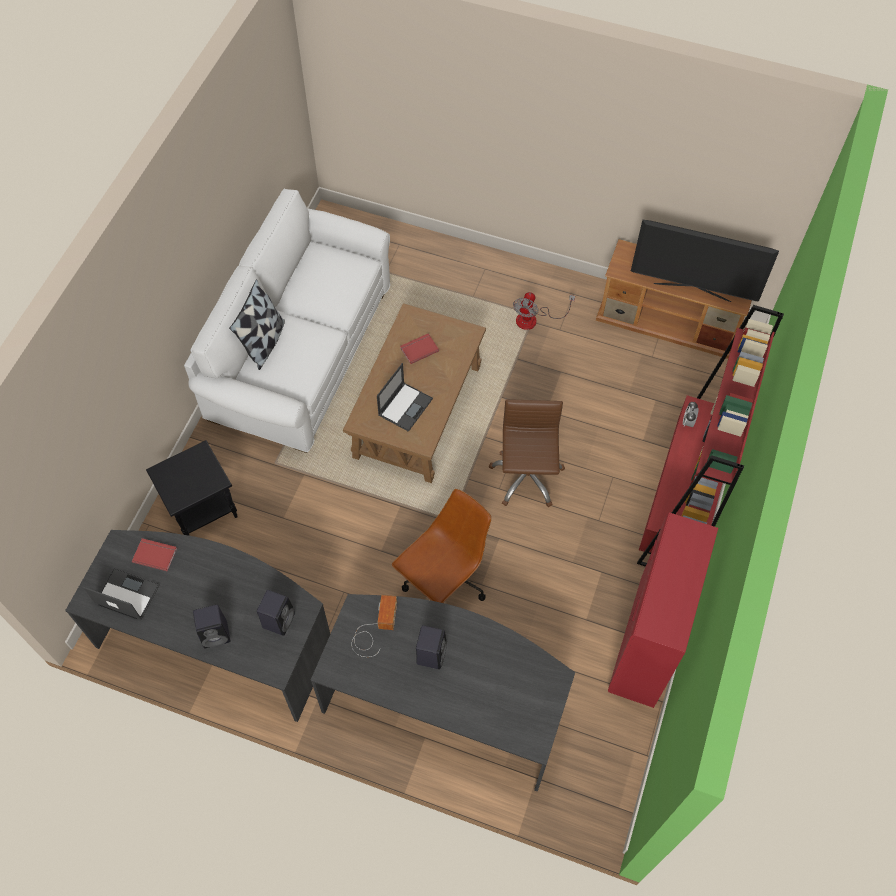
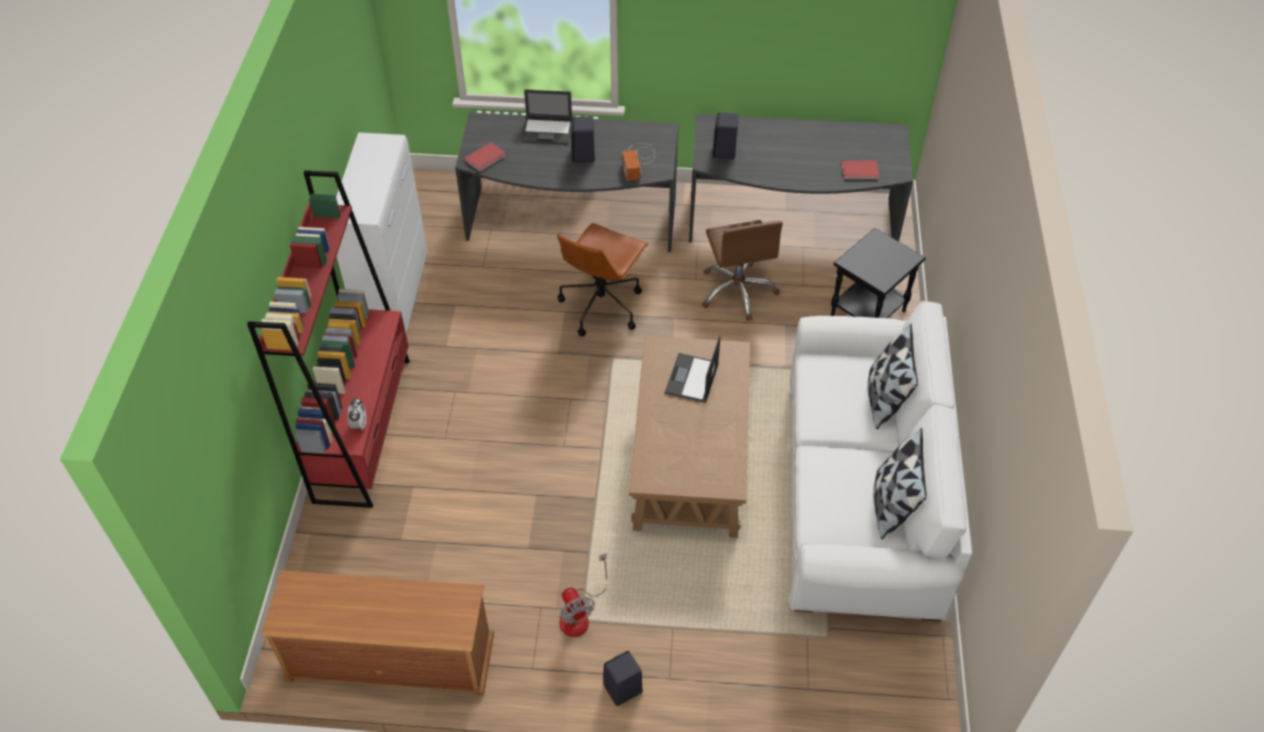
camera: 165 degrees right, 10 degrees down
laptop [83,568,160,621] -> laptop moved to [522,89,572,145]
black speaker [193,605,230,648] -> black speaker moved to [603,651,643,706]
red book [400,334,439,364] -> red book moved to [464,142,506,172]
brown office chair [489,399,565,507] -> brown office chair moved to [702,220,783,321]
fan [513,292,575,330] -> fan turned 150 degrees clockwise [560,553,607,637]
red cabinet [608,513,718,708] -> white cabinet [336,132,428,333]
television [631,220,779,302] -> none
none -> pillow [873,428,927,539]

